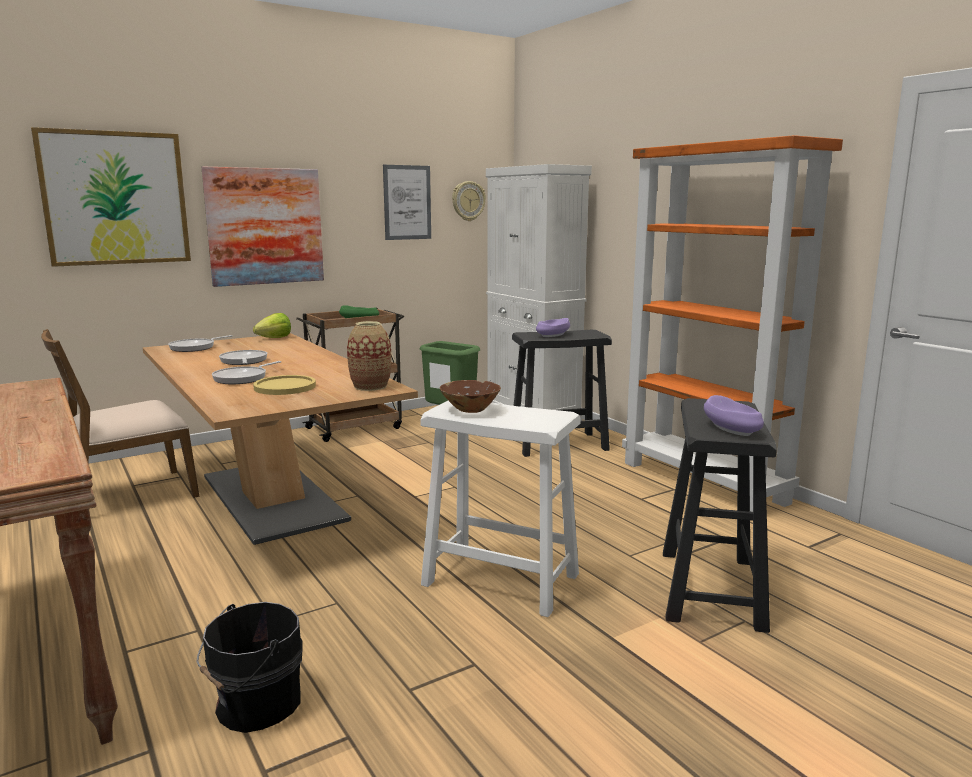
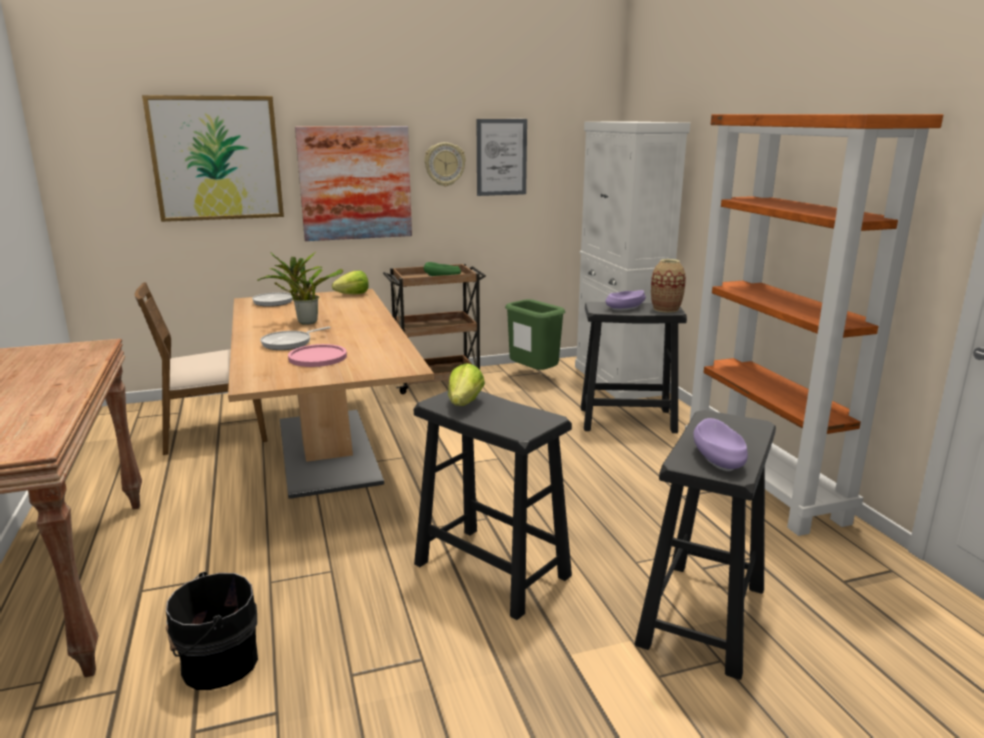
camera: 15 degrees right, 5 degrees up
frying pan [219,350,267,365] -> potted plant [257,251,343,325]
yellow plate [253,375,316,395] -> pink plate [288,344,347,367]
vase [347,321,391,391] -> vase moved to [651,259,686,313]
white stool [420,401,581,617] -> black stool [414,391,572,620]
brown bowl [440,380,501,413] -> lettuce [448,363,485,406]
wall clock [452,181,486,221] -> wall clock moved to [424,142,466,187]

